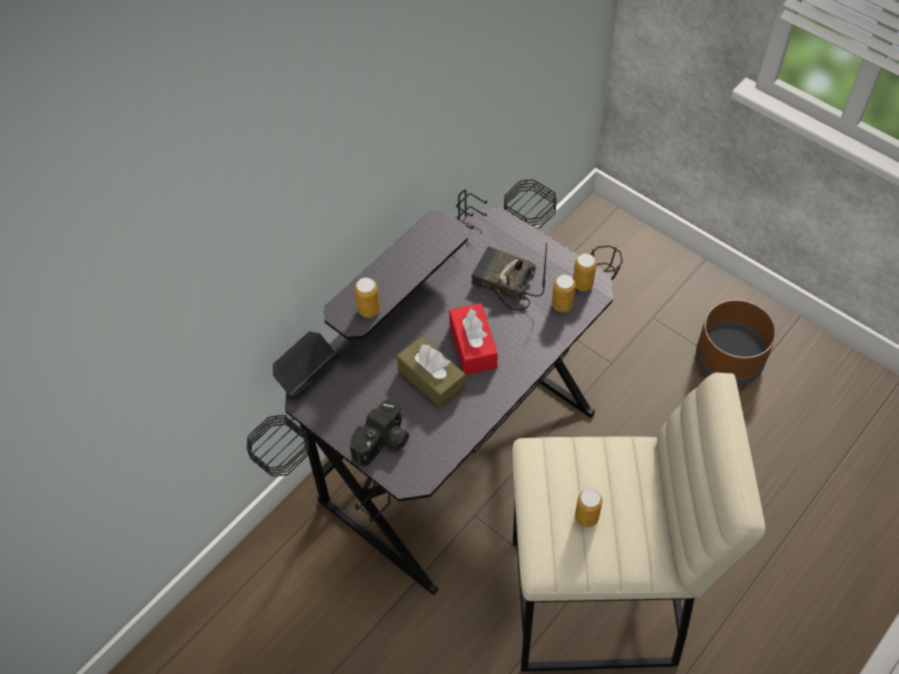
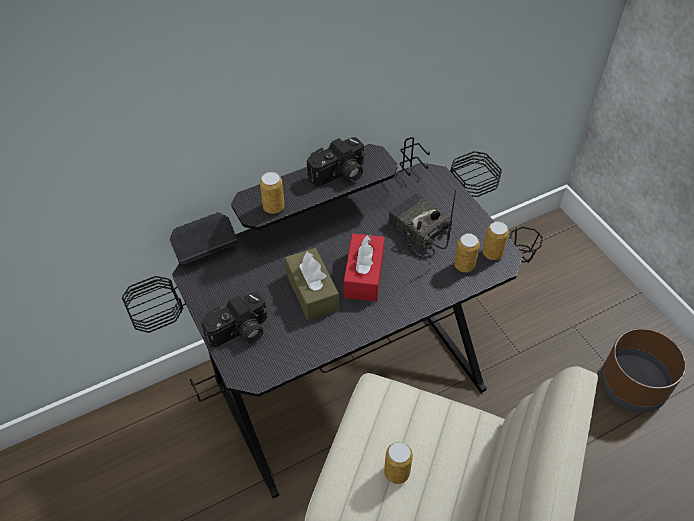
camera: 20 degrees right, 5 degrees down
none -> camera [307,137,365,187]

